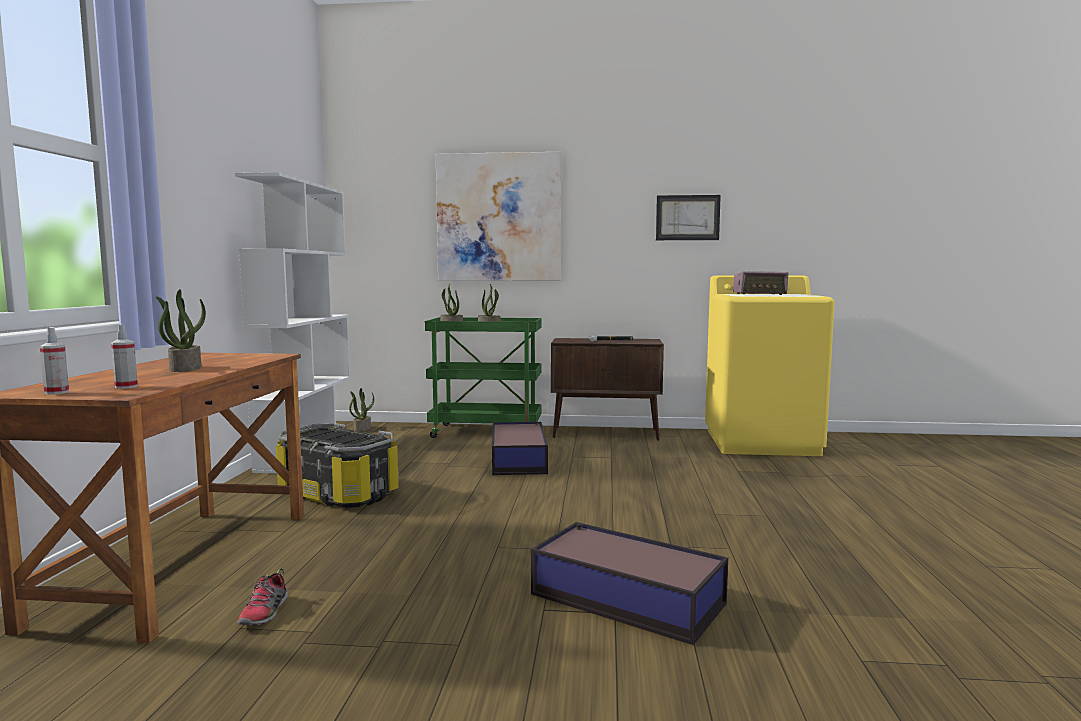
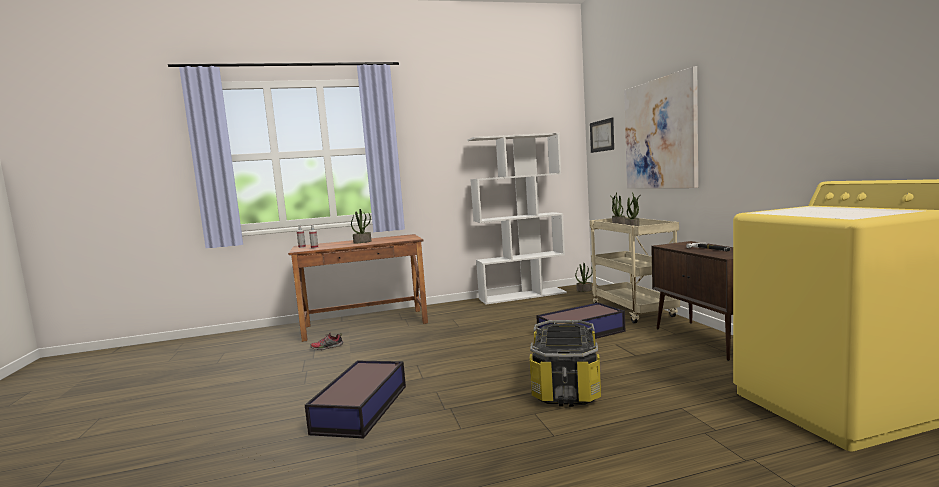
camera: 70 degrees right, 0 degrees up
storage box [276,423,399,508] -> storage box moved to [530,320,601,407]
green cart [425,317,541,438] -> beige cart [590,217,680,323]
picture [656,195,721,240] -> picture moved to [590,118,614,153]
radio [733,271,789,295] -> none

